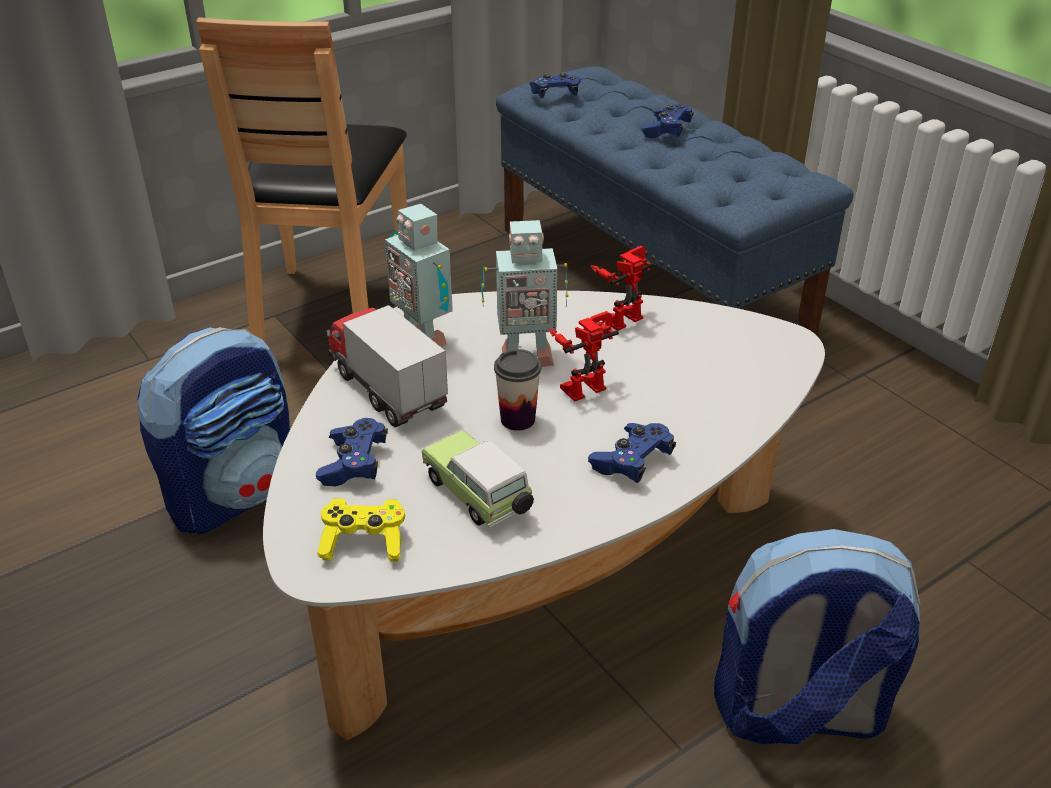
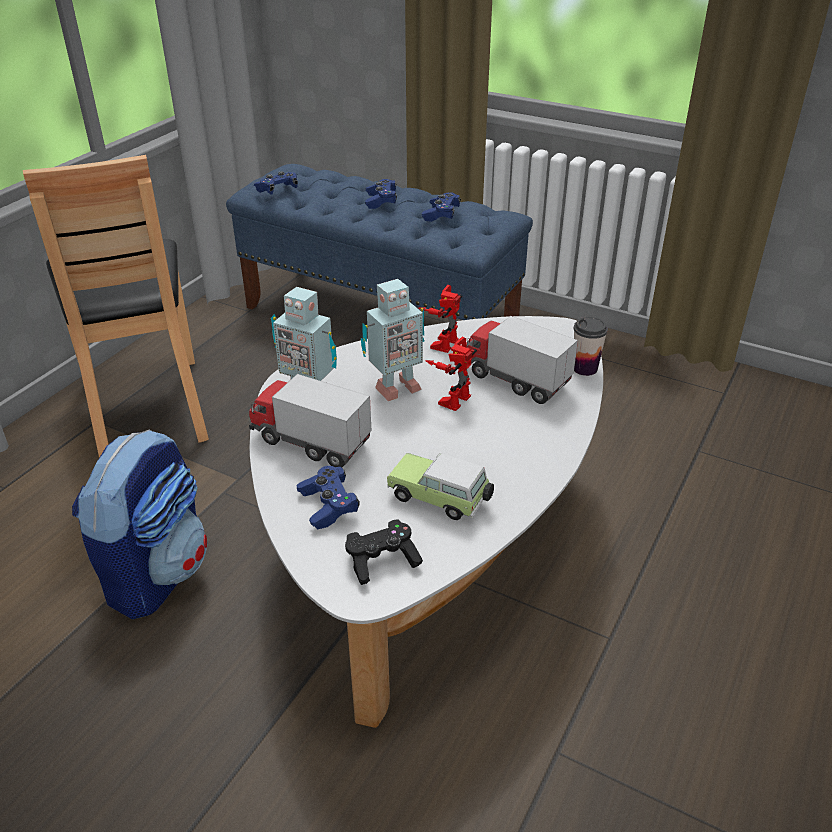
camera: 25 degrees left, 0 degrees up
yellow game controller [317,499,405,562] -> black game controller [345,519,423,585]
cup [494,349,541,431] -> cup moved to [573,317,608,376]
blue game controller [588,423,676,483] -> blue game controller moved to [422,192,461,222]
backpack [714,529,920,744] -> none
none -> toy truck [466,316,578,404]

